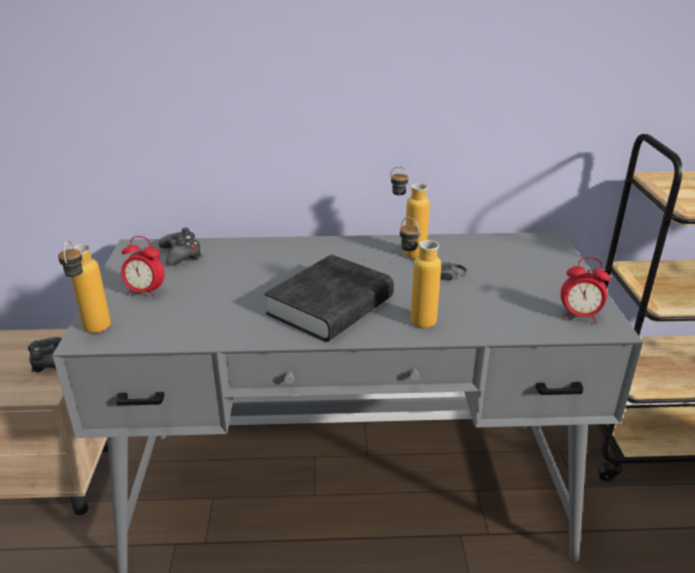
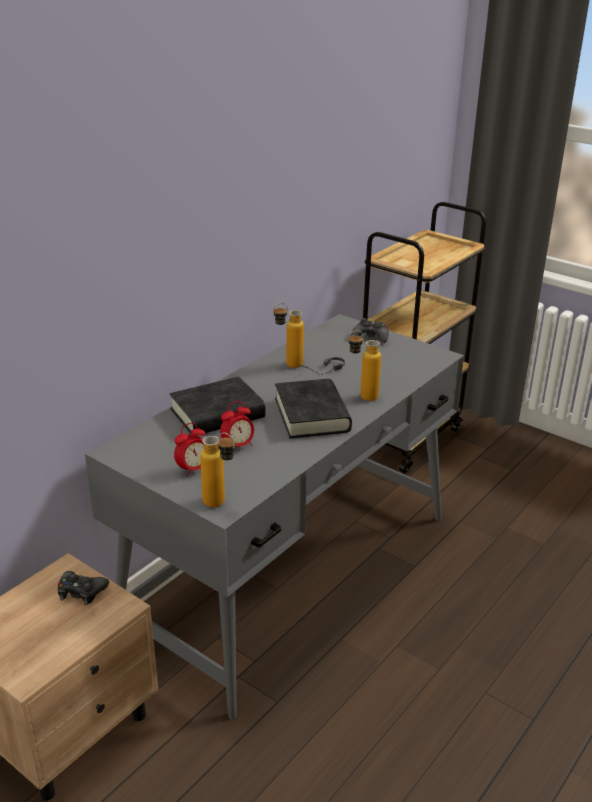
camera: 50 degrees left, 0 degrees up
black game controller [158,227,203,266] -> black game controller moved to [351,318,389,343]
alarm clock [561,257,610,324] -> alarm clock moved to [220,401,254,447]
none -> black book [170,376,266,435]

